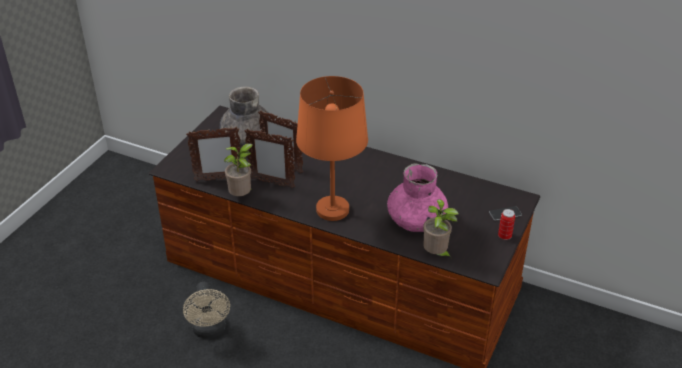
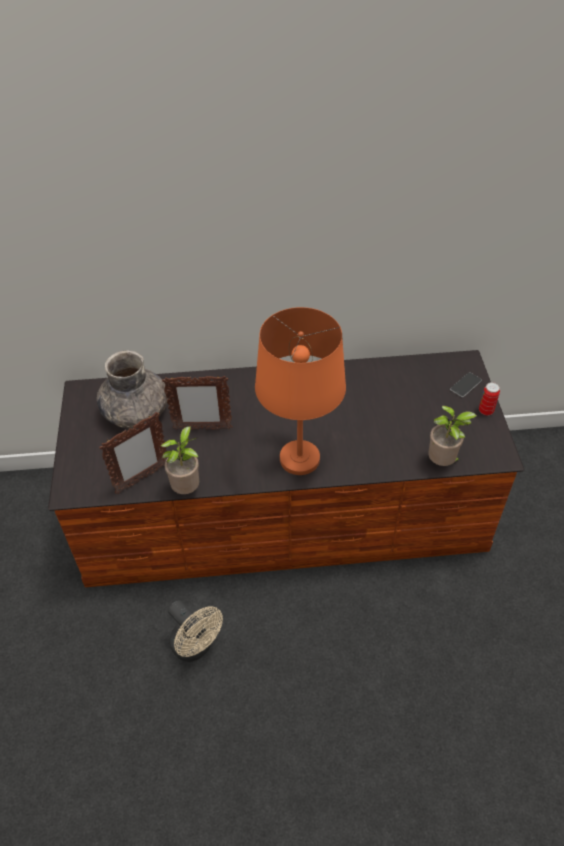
camera: 30 degrees left, 10 degrees up
picture frame [244,129,295,188] -> none
pink vase [387,163,448,232] -> none

